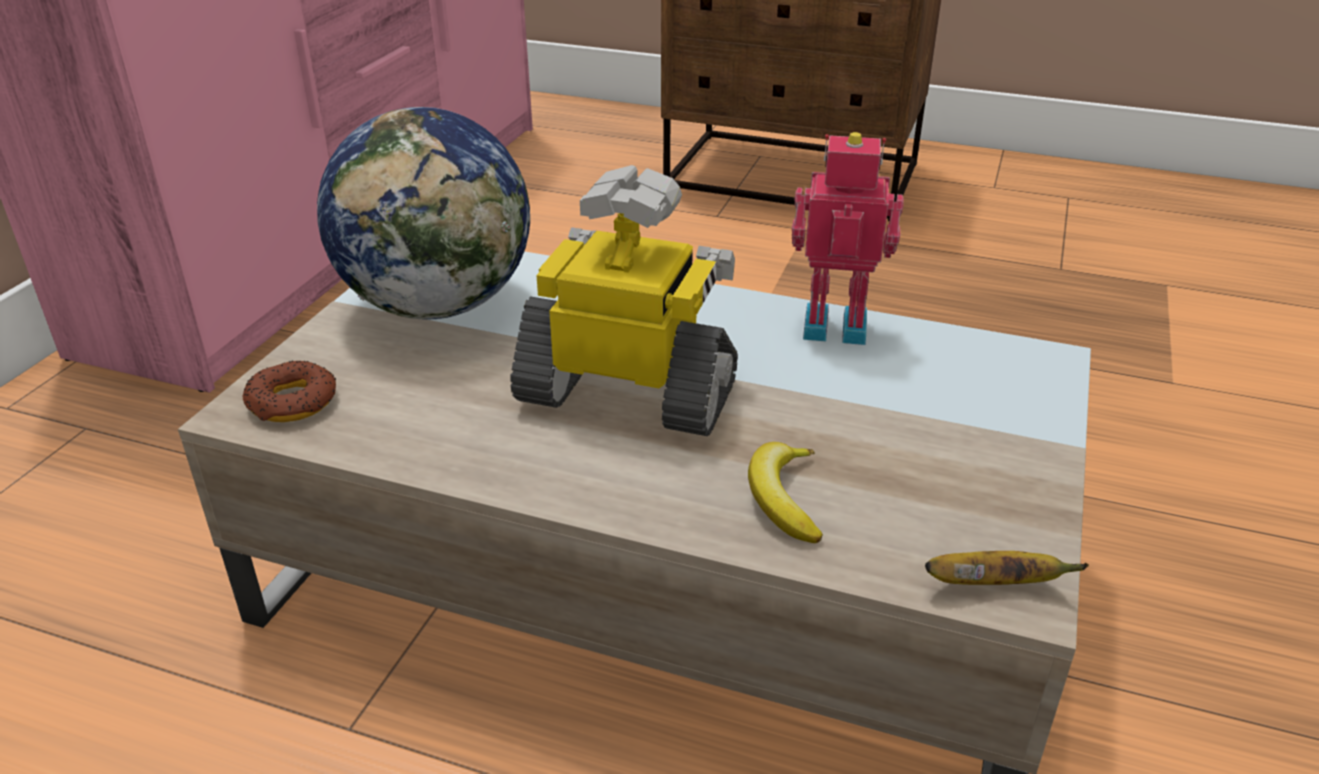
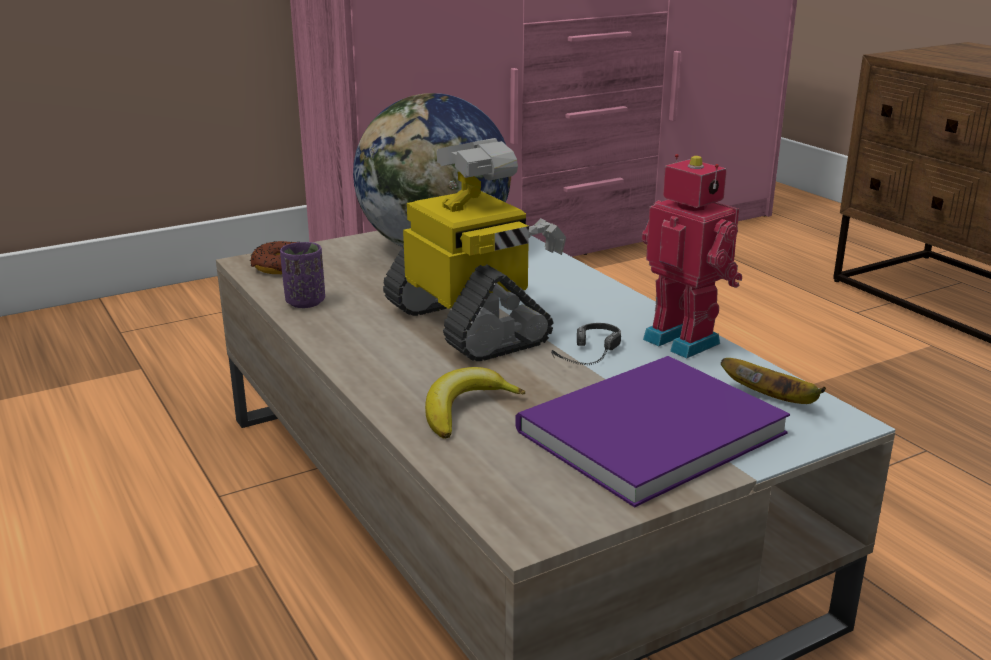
camera: 40 degrees right, 10 degrees down
banana [925,551,1089,585] -> banana moved to [721,358,826,404]
none -> purple cup [280,242,325,308]
none -> purple book [515,356,790,507]
none -> headphones [551,323,621,365]

